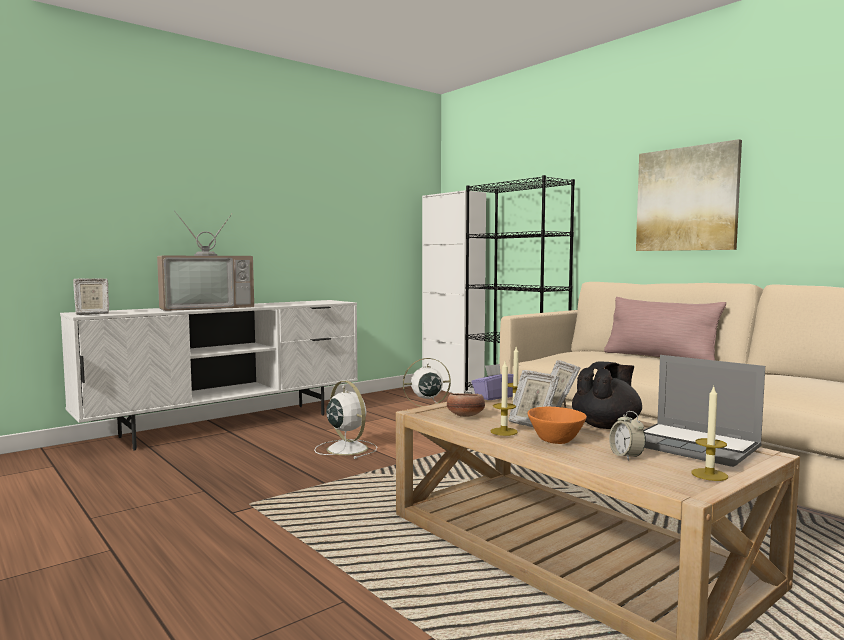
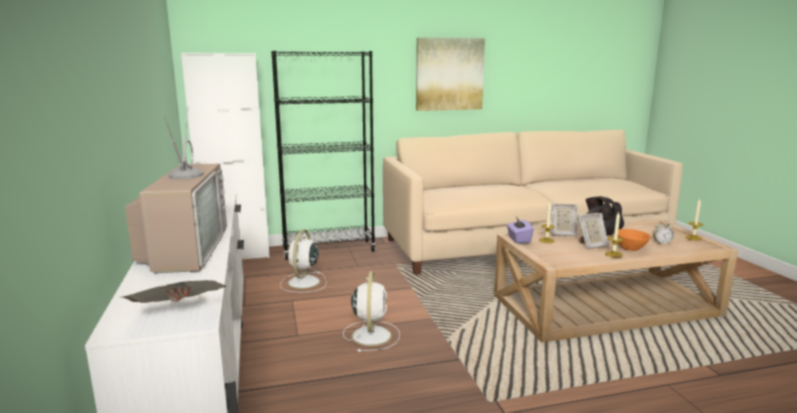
camera: 65 degrees left, 10 degrees up
picture frame [73,278,109,315] -> newspaper [122,280,226,303]
white fan [314,381,377,459] -> white fan turned 105 degrees clockwise [343,271,400,352]
bowl [447,393,485,417] -> none
pink pillow [604,297,726,360] -> none
laptop [644,355,765,467] -> none

